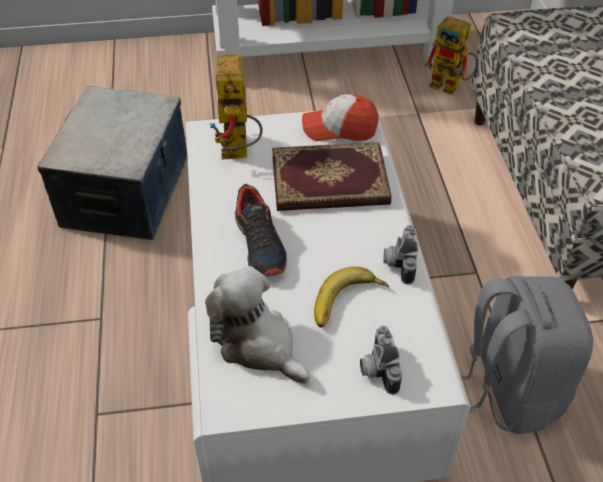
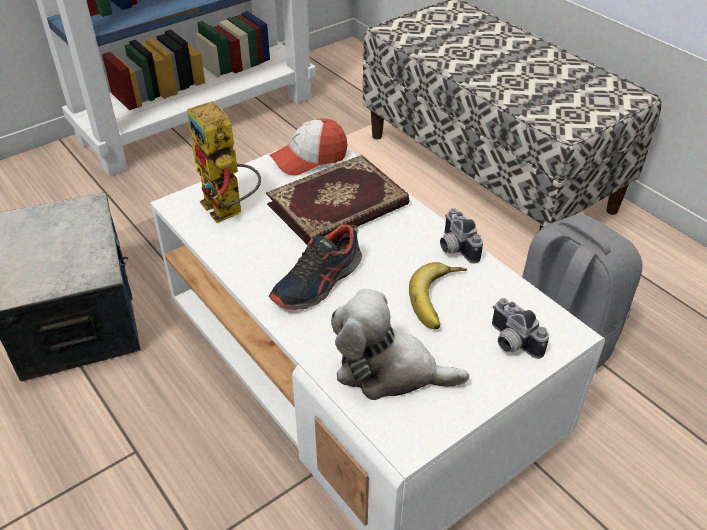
camera: 30 degrees left, 5 degrees down
shoe [235,184,287,277] -> shoe turned 90 degrees clockwise [269,224,362,310]
toy robot [424,16,477,95] -> none

